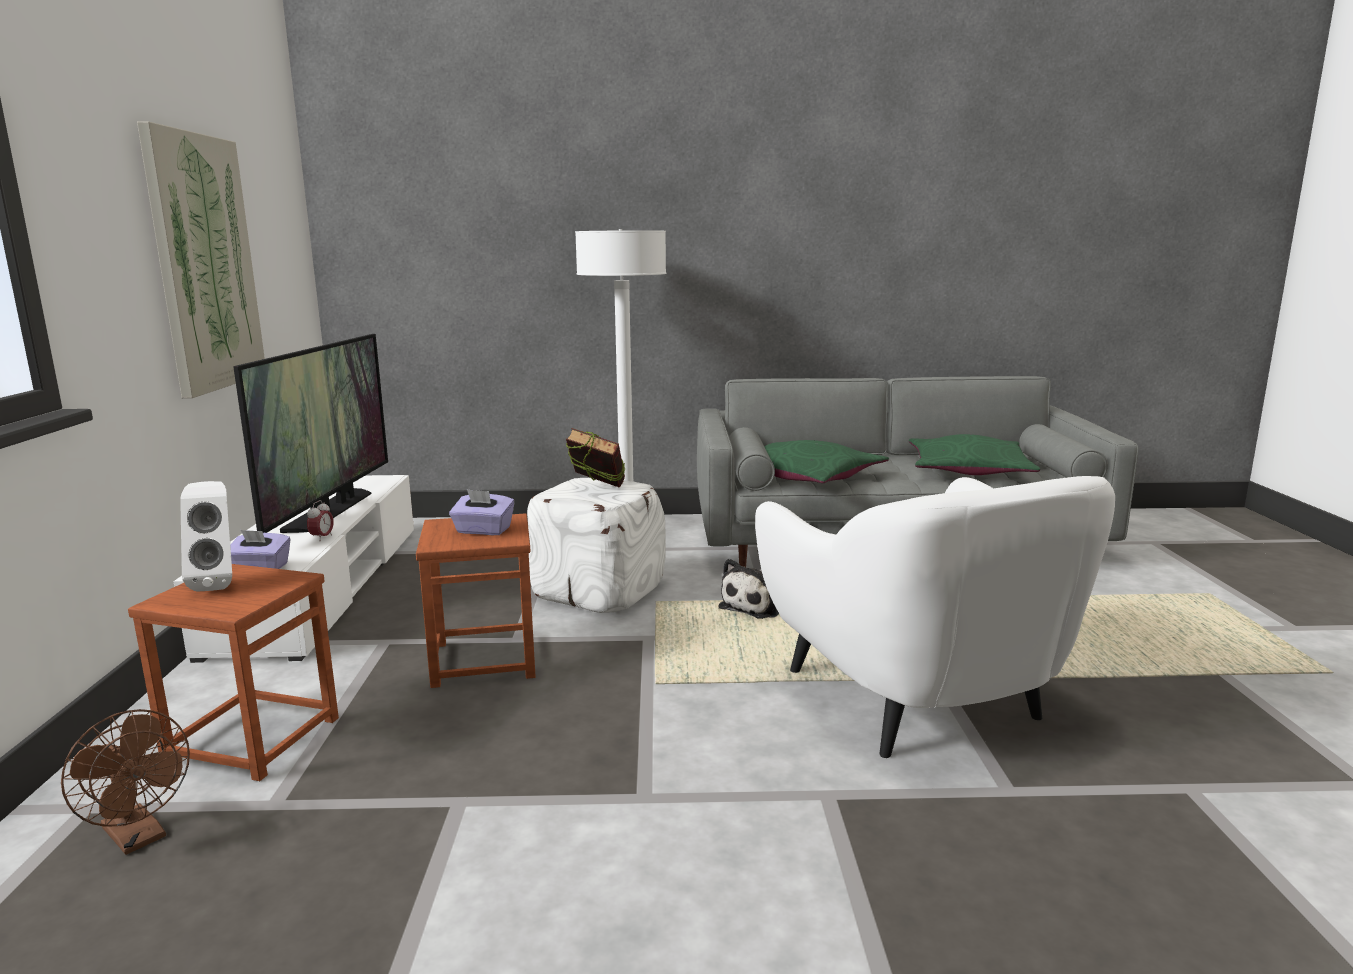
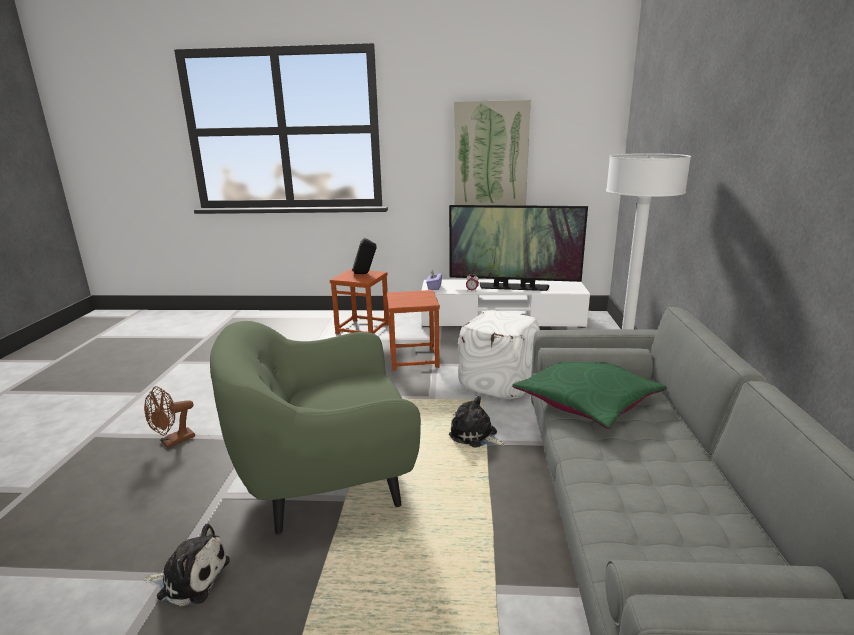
camera: 95 degrees right, 5 degrees up
brown fan [61,709,190,855] -> brown fan moved to [144,386,195,448]
white speaker [180,481,232,592] -> black speaker [352,238,377,274]
purple tissue box [449,489,515,535] -> none
book [566,428,625,488] -> none
white armchair [755,476,1115,758] -> green armchair [210,321,421,534]
green pillow [909,434,1040,475] -> none
none -> plush toy [144,523,230,606]

